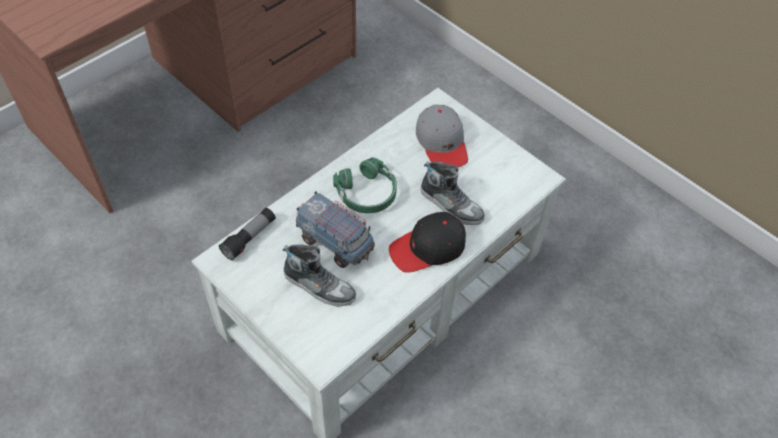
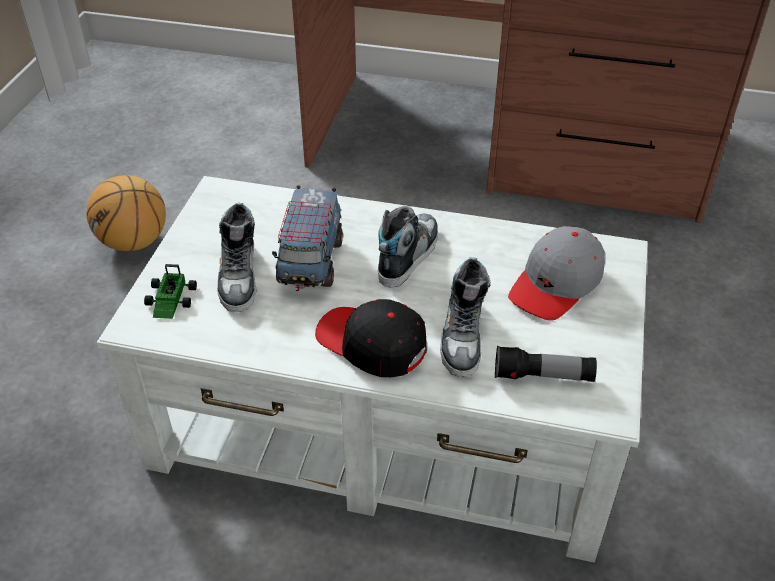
camera: 60 degrees right, 10 degrees down
flashlight [219,208,276,261] -> flashlight moved to [495,346,597,382]
green headphones [333,157,397,213] -> shoe [378,206,438,288]
none -> basketball [86,175,166,251]
none -> toy car [144,264,197,319]

